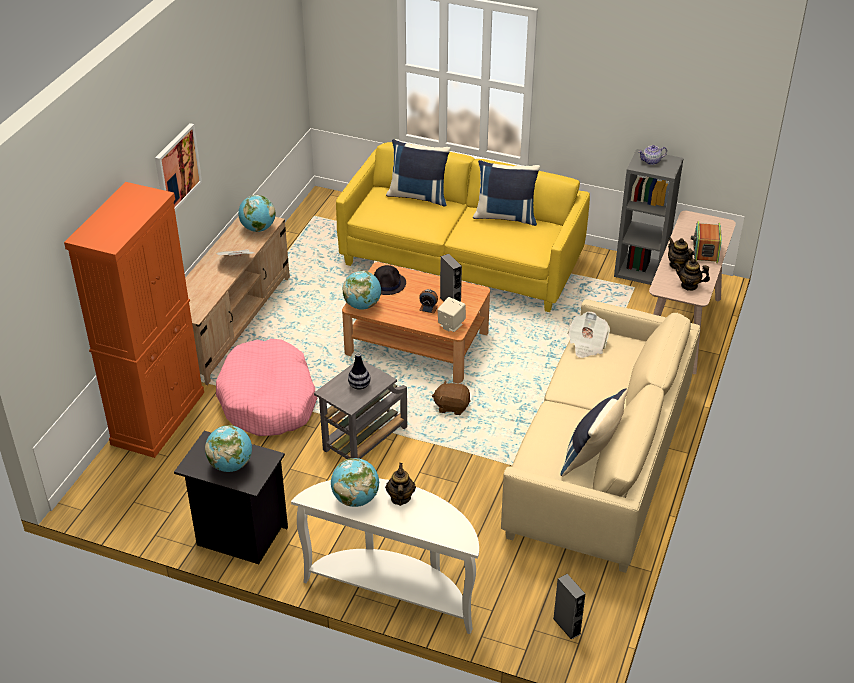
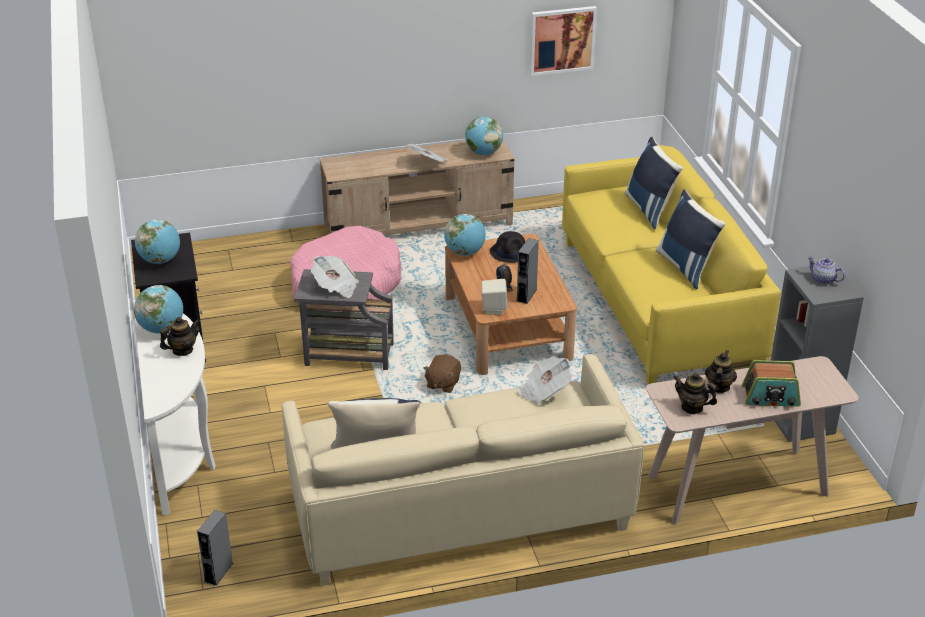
camera: 55 degrees right, 5 degrees down
orange cabinet [64,182,204,458] -> none
picture [155,123,202,211] -> picture moved to [530,6,597,76]
vase [348,353,371,390] -> newspaper [311,256,359,298]
brown plush toy [432,380,471,415] -> brown plush toy turned 135 degrees counterclockwise [423,354,461,393]
teapot [675,259,710,291] -> teapot turned 45 degrees counterclockwise [673,373,717,414]
radio [691,221,722,263] -> radio turned 150 degrees counterclockwise [742,360,801,407]

